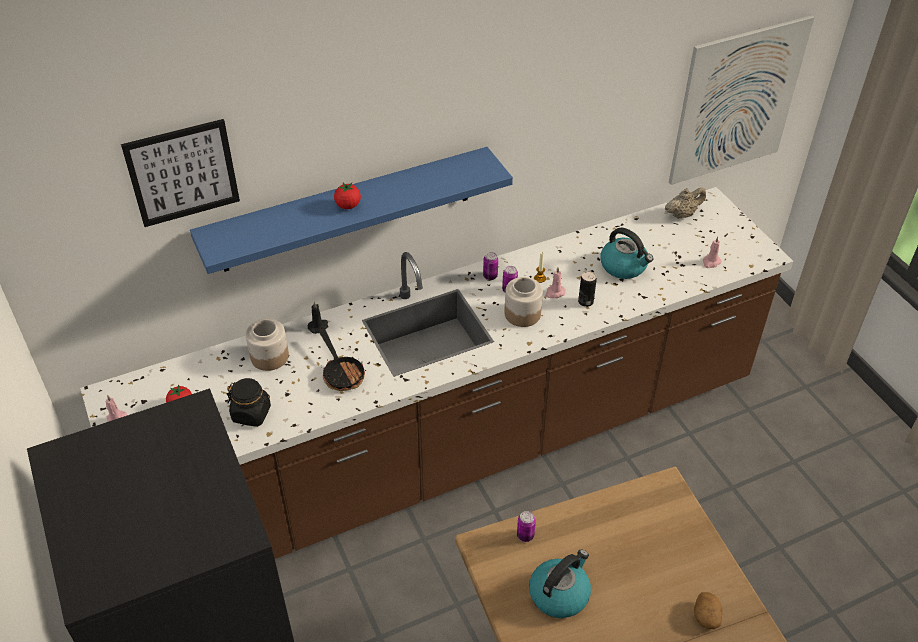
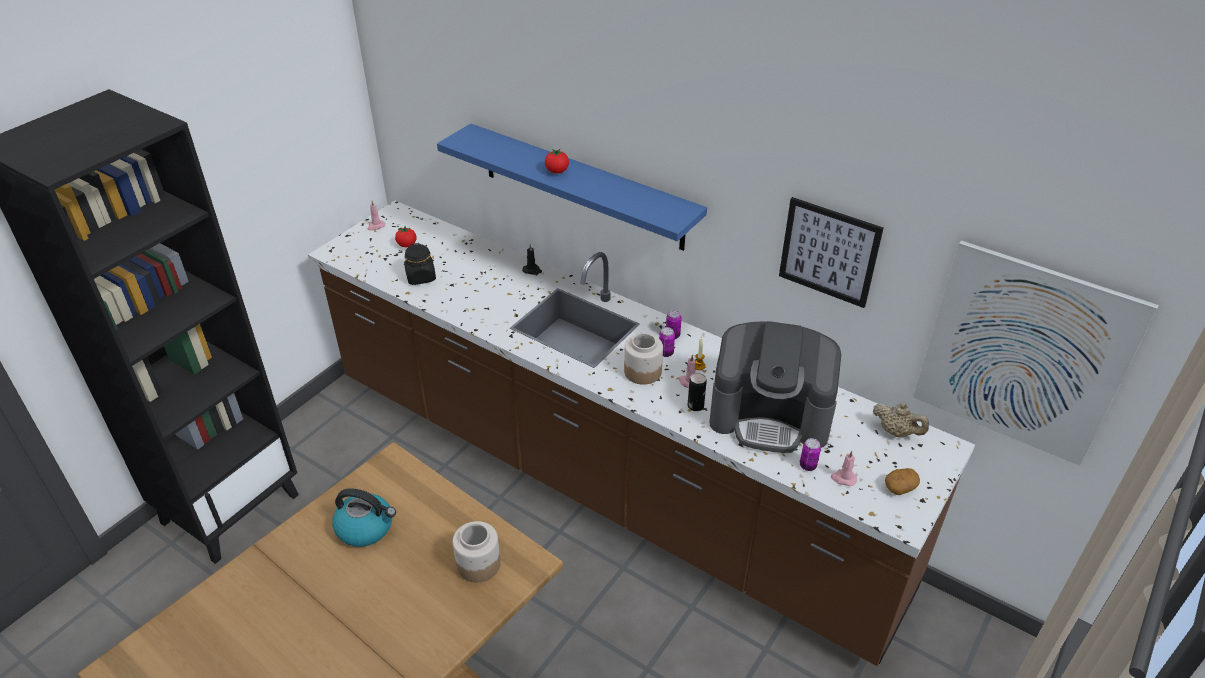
camera: 60 degrees right, 5 degrees down
picture [121,119,240,227] -> picture moved to [779,197,883,308]
jar [246,319,289,371] -> jar moved to [453,521,501,582]
frying pan [318,327,366,391] -> none
can [517,511,536,542] -> can moved to [800,438,821,471]
kettle [600,228,653,279] -> coffee machine [709,321,841,453]
potato [694,592,722,629] -> potato moved to [885,468,920,495]

